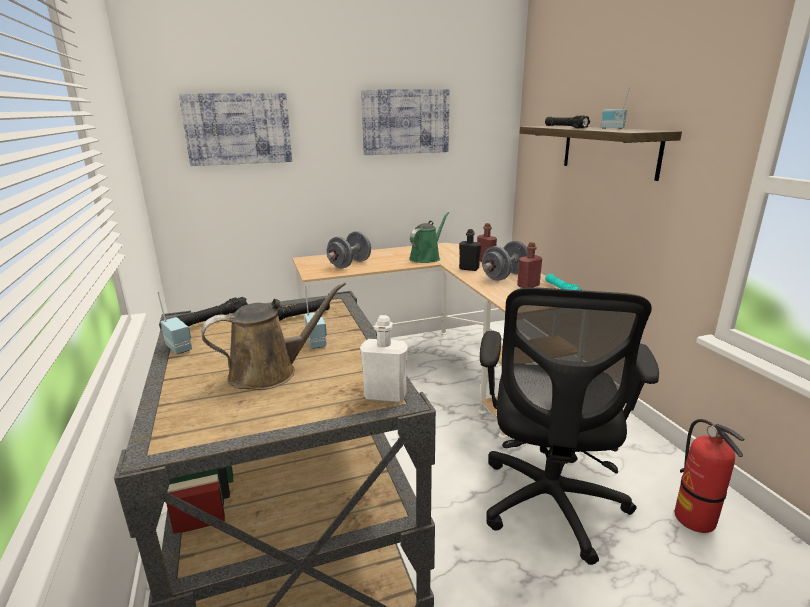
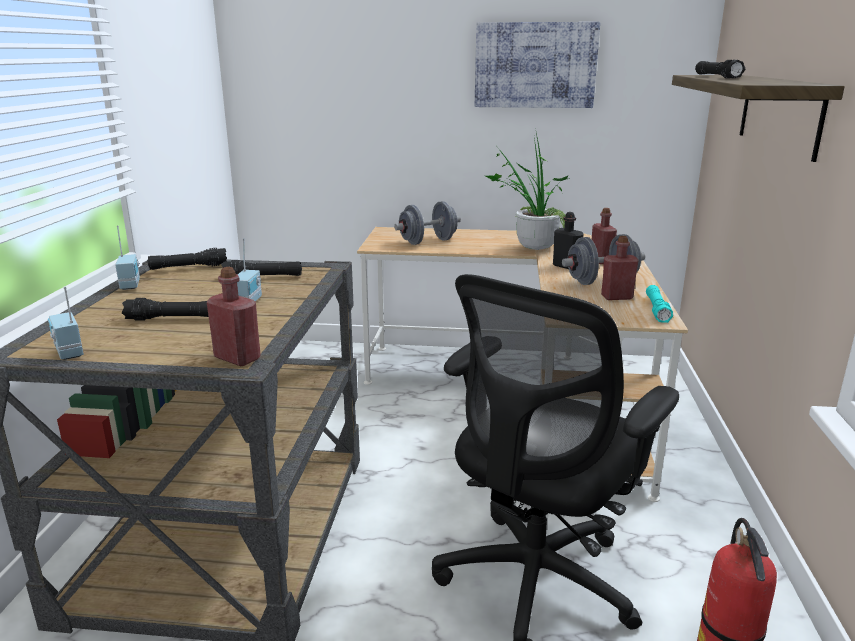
camera: 25 degrees right, 0 degrees up
picture [178,93,292,166] -> none
brown watering can [201,282,346,390] -> black flashlight [122,298,209,321]
white bottle [360,315,408,402] -> red bottle [207,267,261,366]
green watering can [409,212,449,263] -> potted plant [486,128,570,250]
radio [601,87,630,129] -> radio moved to [48,286,84,360]

